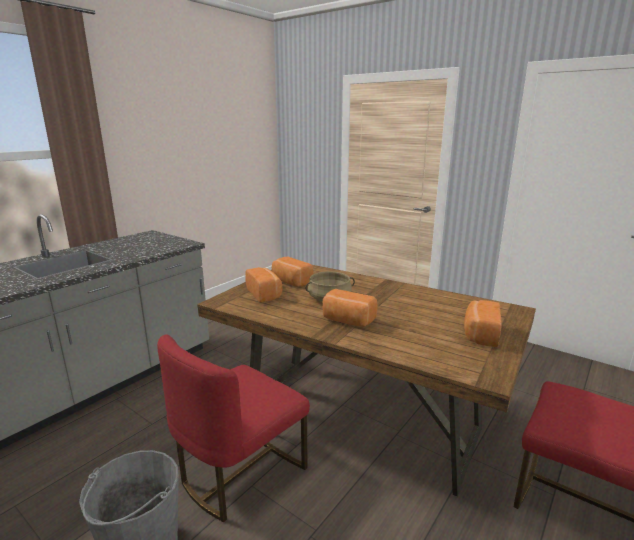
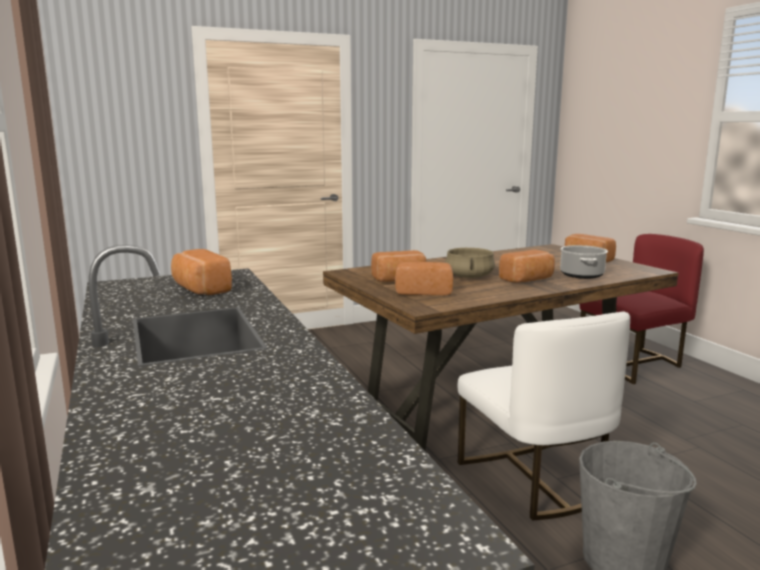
camera: 60 degrees left, 5 degrees down
red chair [157,334,310,522] -> white chair [457,311,630,521]
none -> bread [171,249,232,295]
none -> cooking pot [560,245,608,279]

